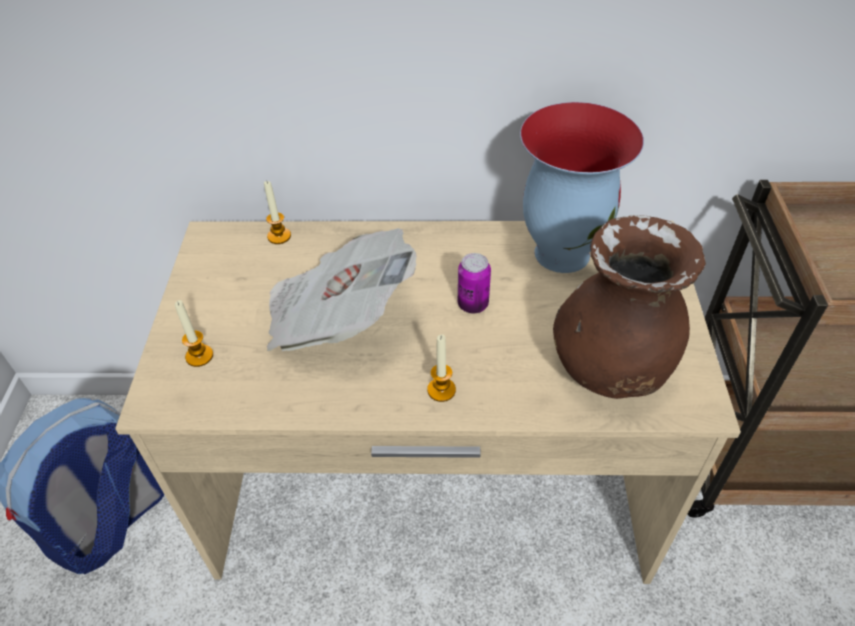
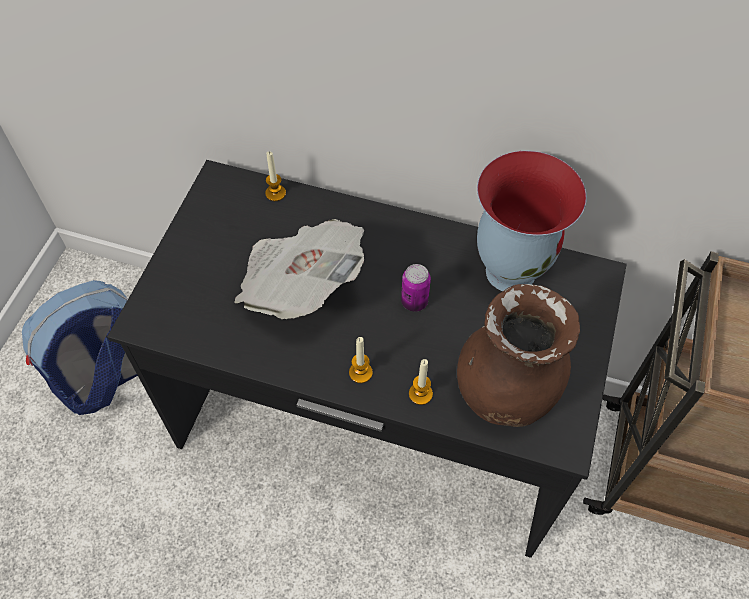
camera: 15 degrees right, 10 degrees up
beige desk [115,221,741,584] -> black desk [107,160,627,558]
candle [175,300,213,367] -> candle moved to [409,359,433,405]

